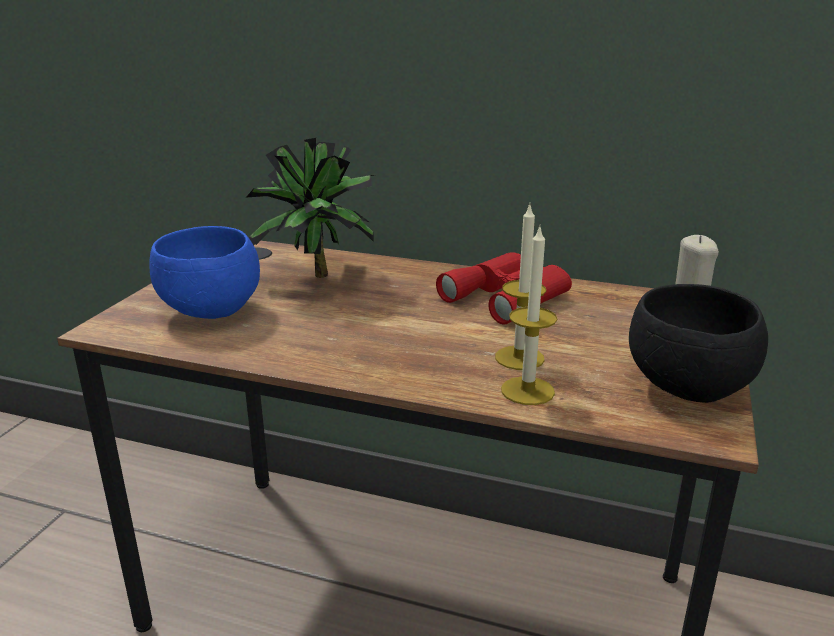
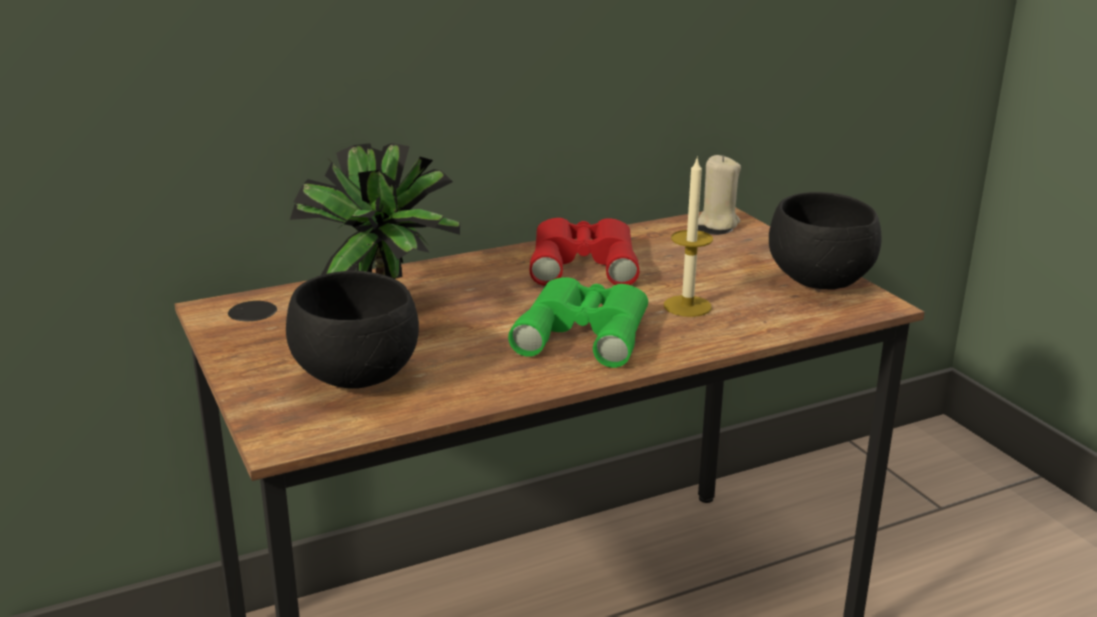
camera: 45 degrees left, 0 degrees up
blue bowl [149,226,260,319] -> black bowl [286,271,419,389]
candle [501,225,557,405] -> none
none -> green binoculars [508,277,648,368]

